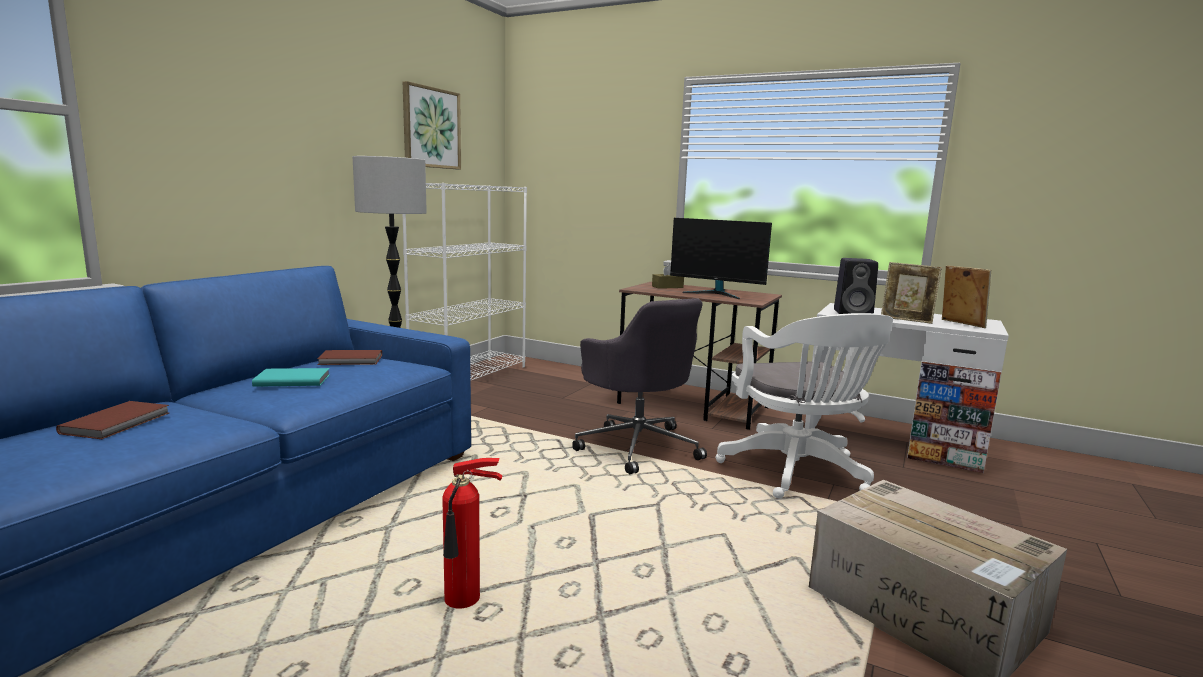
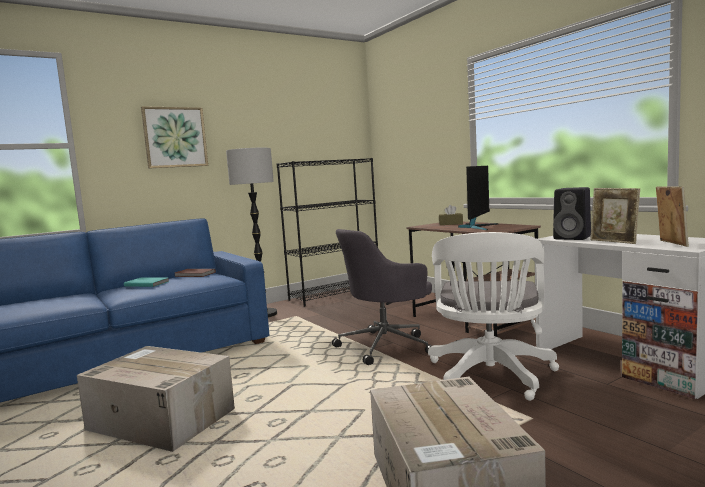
camera: 30 degrees right, 5 degrees down
brown book [56,401,169,439] -> none
picture [403,81,461,170] -> picture moved to [141,106,208,168]
white bookcase [403,183,527,380] -> black bookcase [277,158,378,307]
fire extinguisher [442,458,503,609] -> cardboard box [77,346,235,452]
grey office chair [572,298,707,474] -> grey office chair turned 60 degrees clockwise [332,229,432,365]
monitor [670,218,772,299] -> monitor turned 120 degrees counterclockwise [458,166,498,230]

